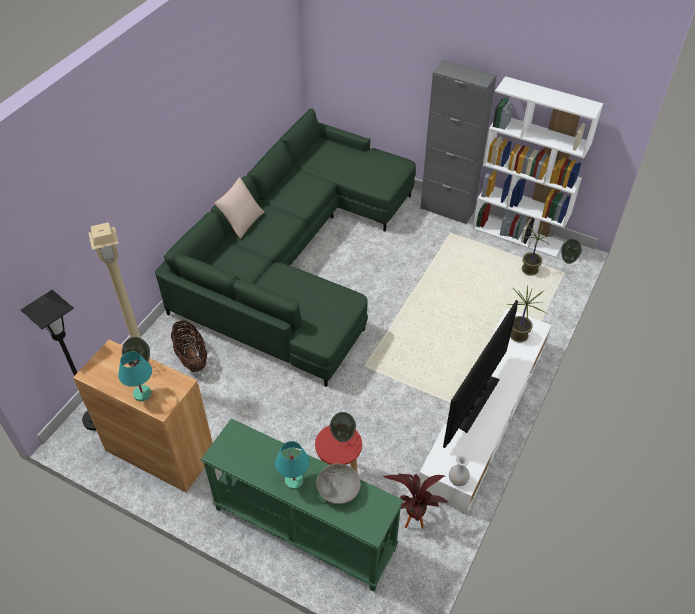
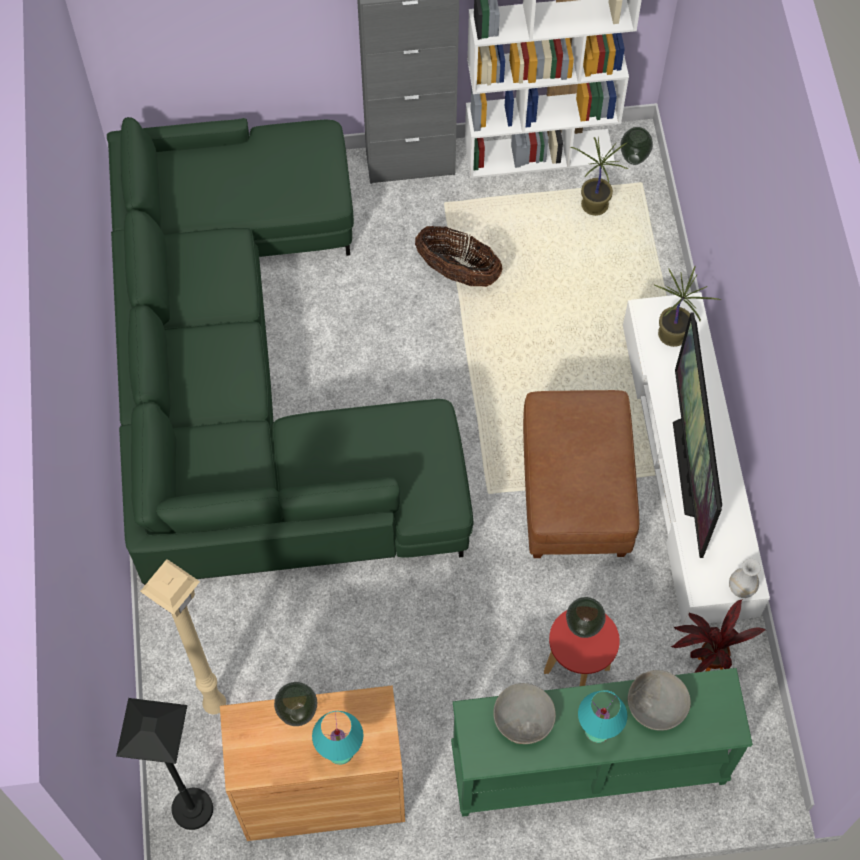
camera: 35 degrees left, 15 degrees up
basket [171,320,207,372] -> basket moved to [415,226,503,287]
beige pillow [214,177,264,239] -> none
none -> grey bowl [493,683,556,744]
none -> brown ottoman [523,390,639,558]

